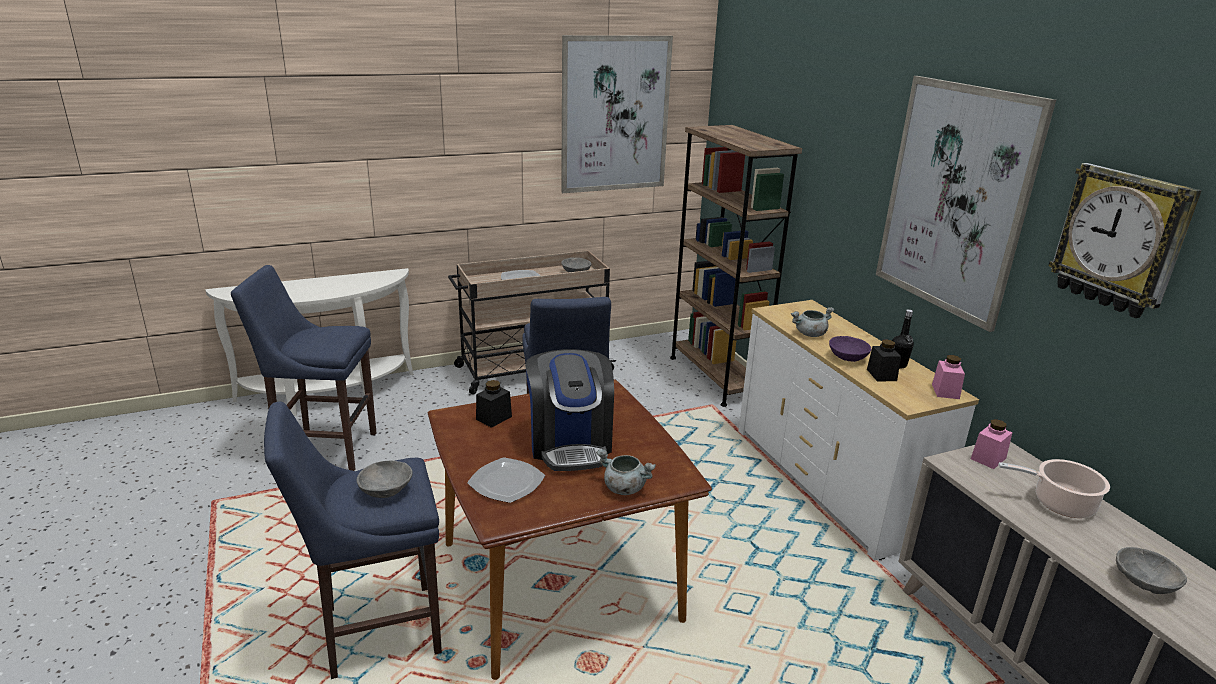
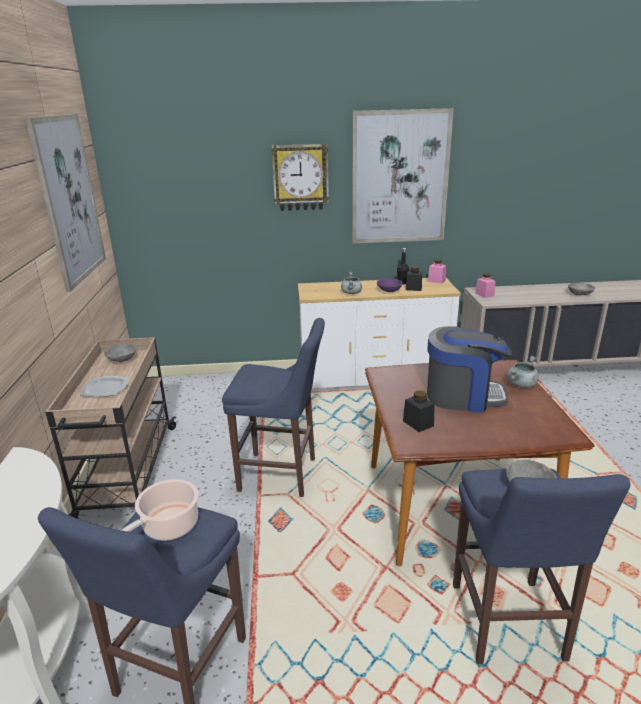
camera: 70 degrees left, 0 degrees up
plate [467,457,545,503] -> none
brown bookcase [670,125,802,407] -> none
cooking pot [998,459,1110,518] -> cooking pot moved to [121,479,198,541]
wall clock [1048,163,1202,318] -> wall clock moved to [271,144,329,211]

